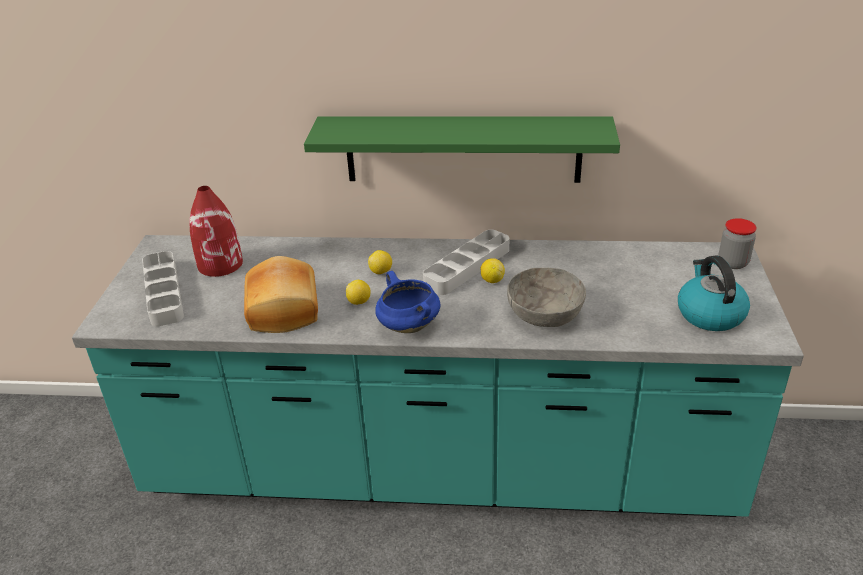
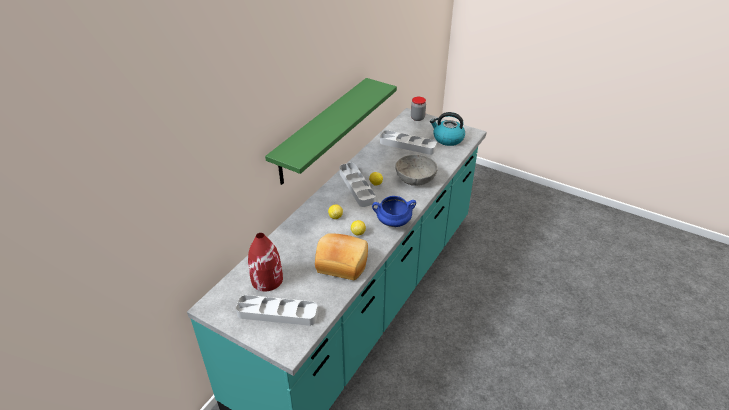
camera: 65 degrees left, 5 degrees up
none -> grey tray [380,130,437,155]

